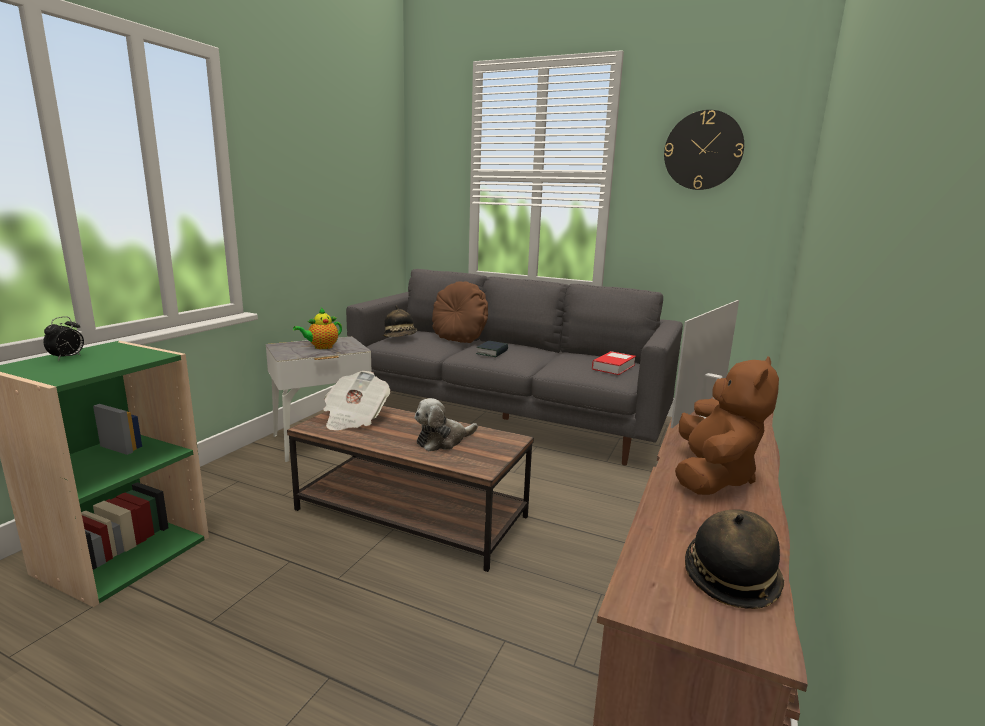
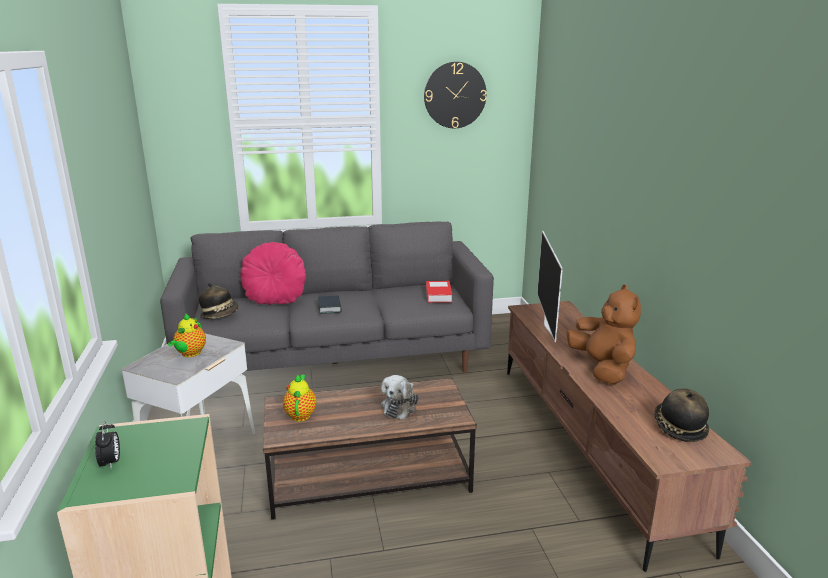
camera: 35 degrees left, 5 degrees up
newspaper [323,371,390,430] -> teapot [283,374,316,422]
brown pillow [432,281,488,343] -> pink pillow [240,242,306,305]

